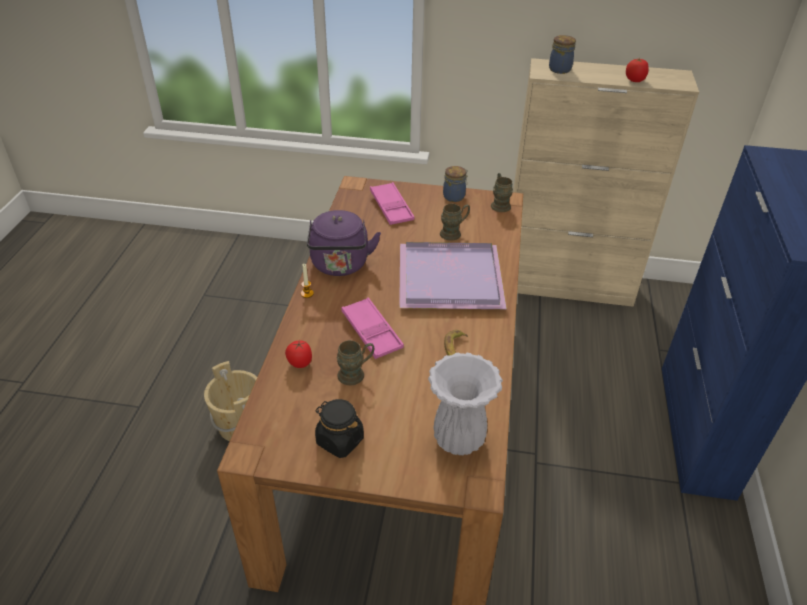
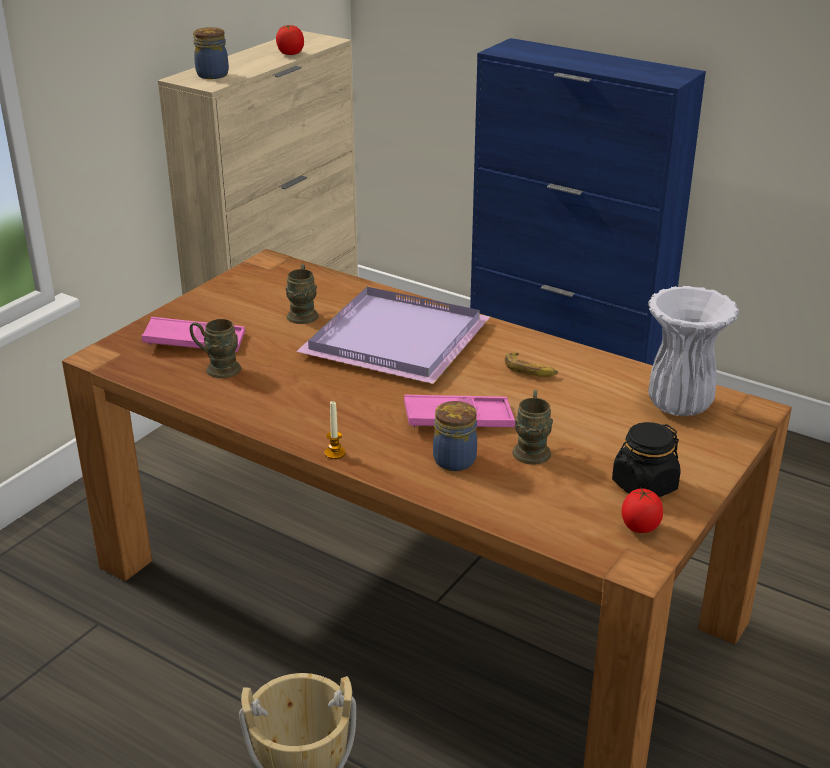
camera: 65 degrees left, 10 degrees down
tomato [285,340,312,368] -> tomato moved to [622,487,663,533]
purple kettle [307,210,381,276] -> none
jar [443,166,468,202] -> jar moved to [433,401,477,471]
brown mug [491,173,513,212] -> brown mug moved to [190,319,241,378]

